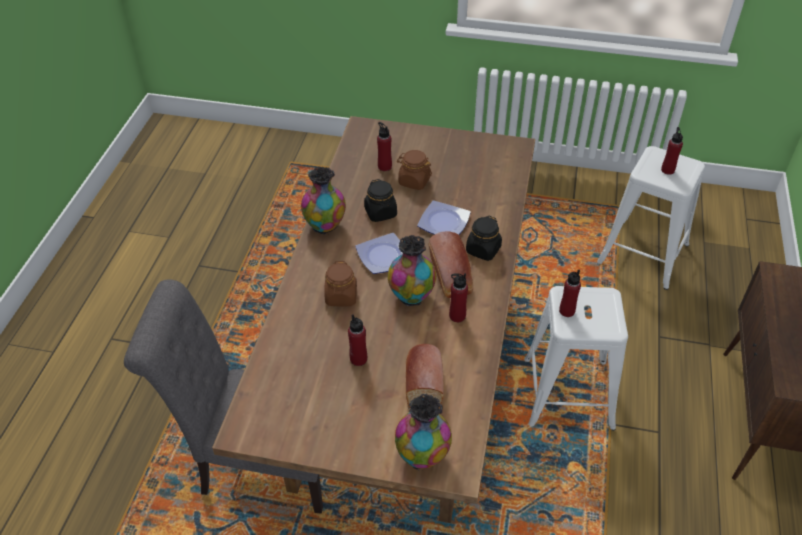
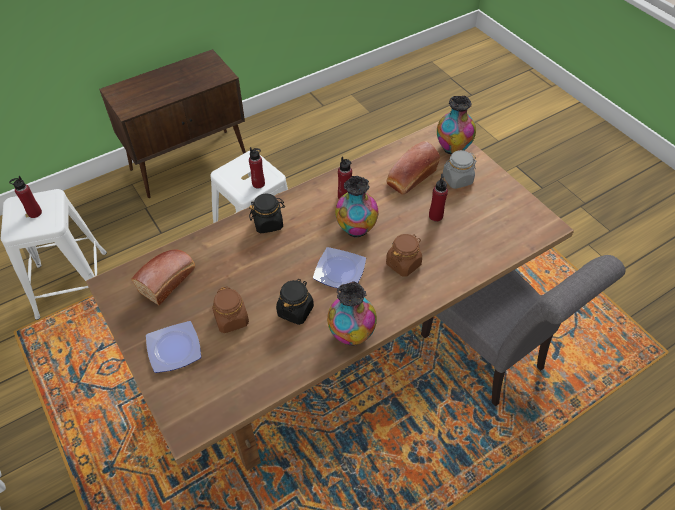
camera: 135 degrees left, 5 degrees up
red bottle [377,122,392,171] -> none
plate [417,200,471,235] -> plate moved to [146,321,201,373]
bread [428,231,473,298] -> bread moved to [131,249,195,305]
none -> grey jar [443,150,476,189]

